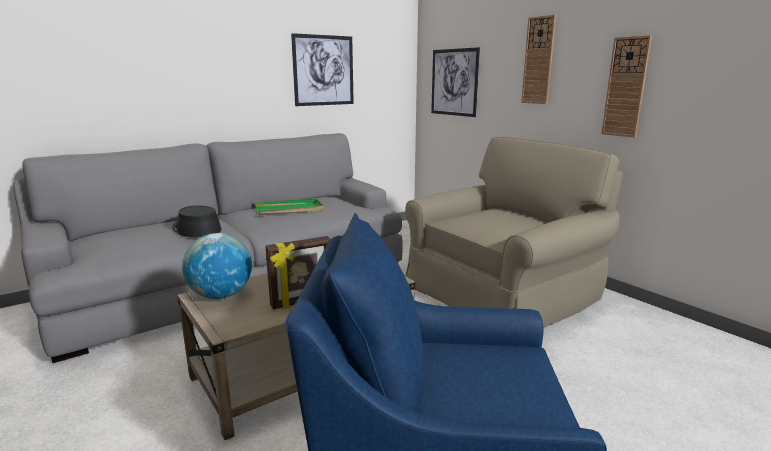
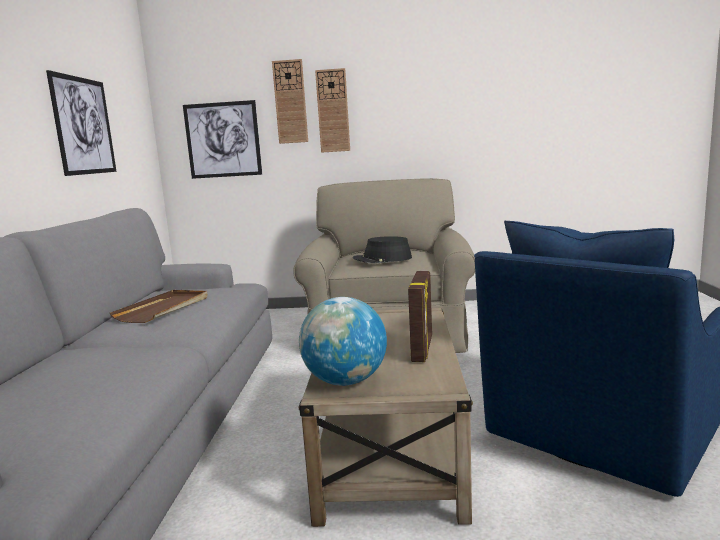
camera: 50 degrees left, 5 degrees down
black hat [172,205,221,238] -> black hat moved to [353,236,412,263]
green tray [255,199,324,215] -> brown tray [110,290,207,323]
wall clock [601,35,652,138] -> wall clock moved to [272,59,308,144]

